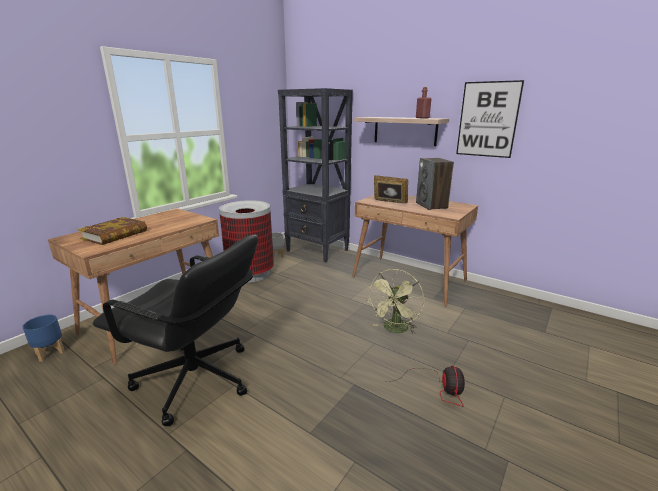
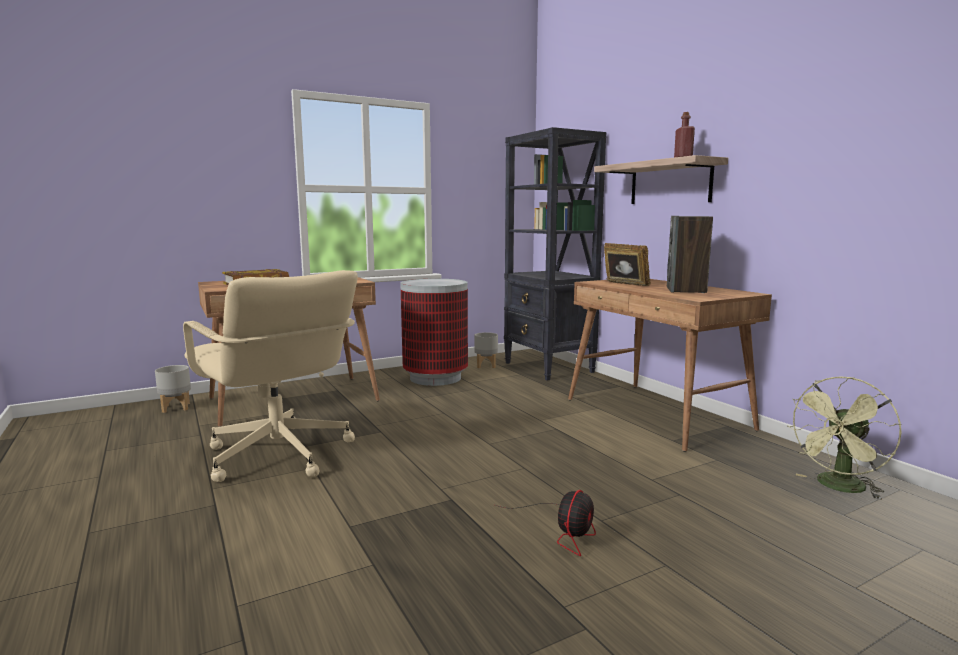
camera: 25 degrees right, 10 degrees down
blue planter [22,315,65,362] -> grey planter [155,365,191,413]
black office chair [93,234,258,426] -> beige office chair [183,270,358,482]
green fan [367,269,424,334] -> green fan moved to [787,376,902,499]
picture [456,80,524,158] -> none

